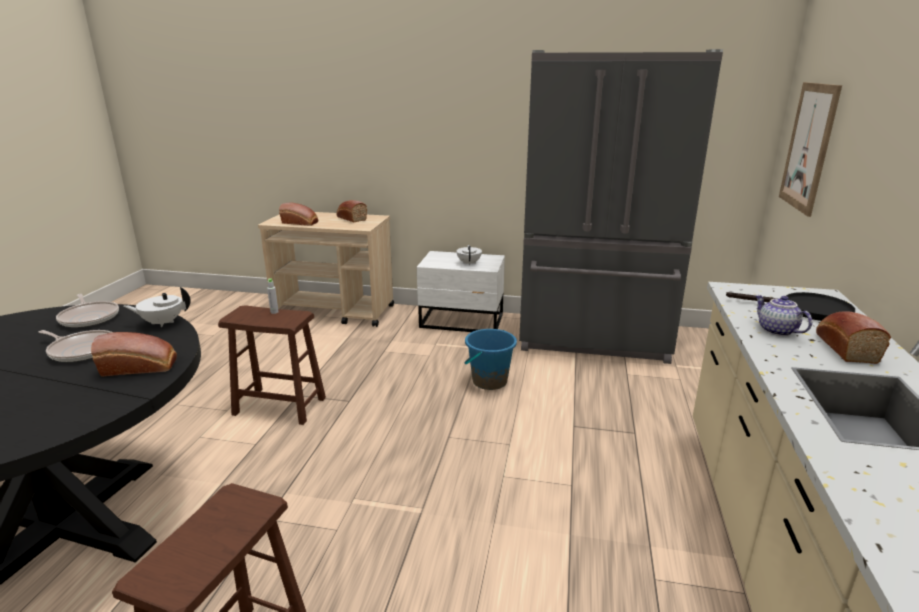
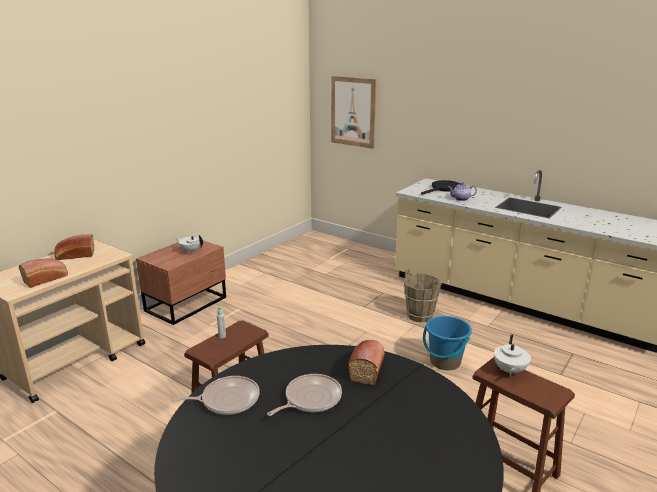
camera: 65 degrees left, 0 degrees up
white teapot [124,287,191,327] -> white teapot moved to [494,334,531,376]
white nightstand [417,251,505,332] -> brown nightstand [136,241,226,325]
blue bucket [464,329,517,390] -> blue bucket moved to [423,316,472,370]
grey fridge [519,49,723,364] -> none
bread [816,311,891,364] -> none
none -> brown bucket [404,268,442,322]

